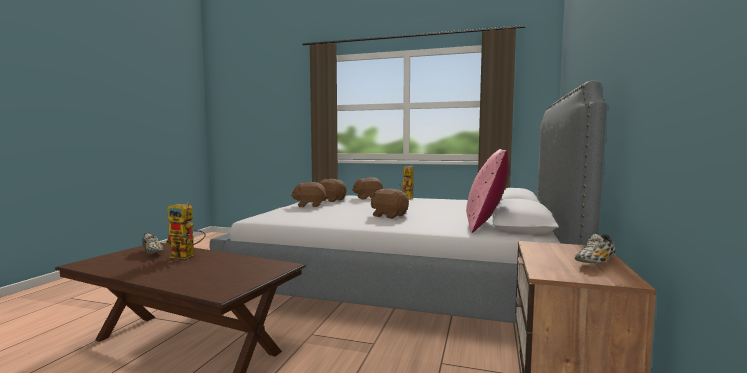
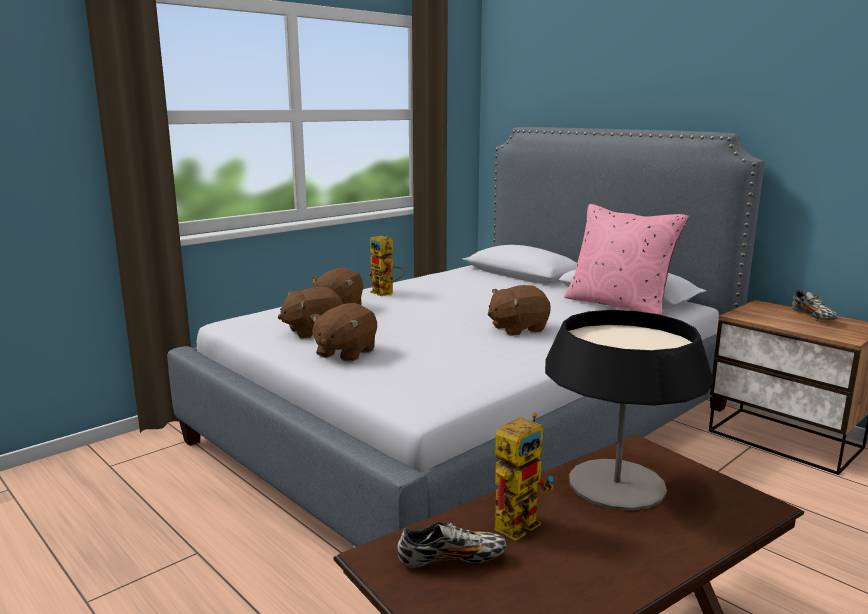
camera: 60 degrees left, 10 degrees up
none -> table lamp [545,310,713,511]

